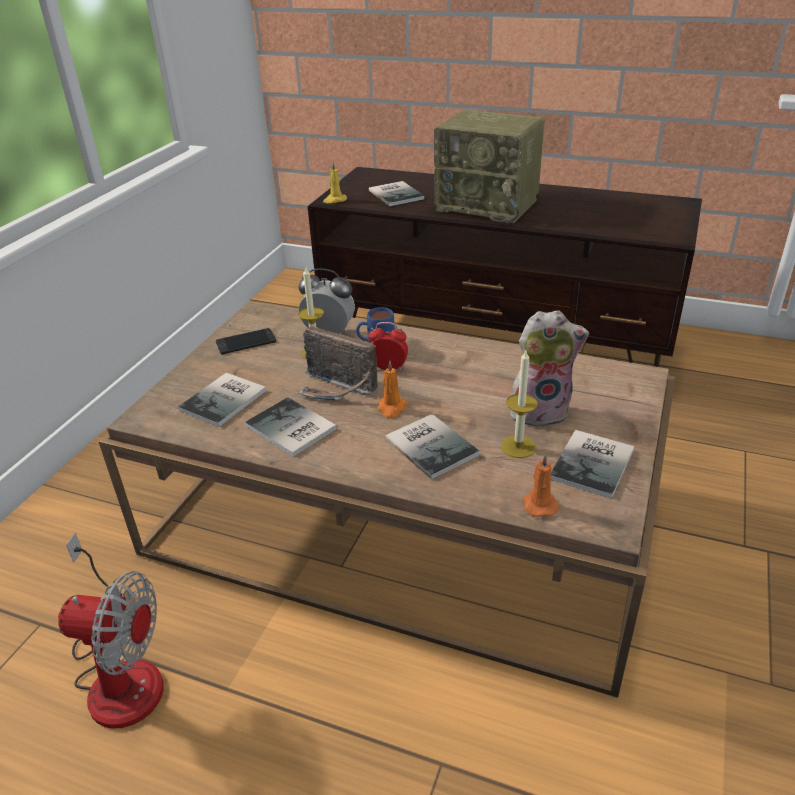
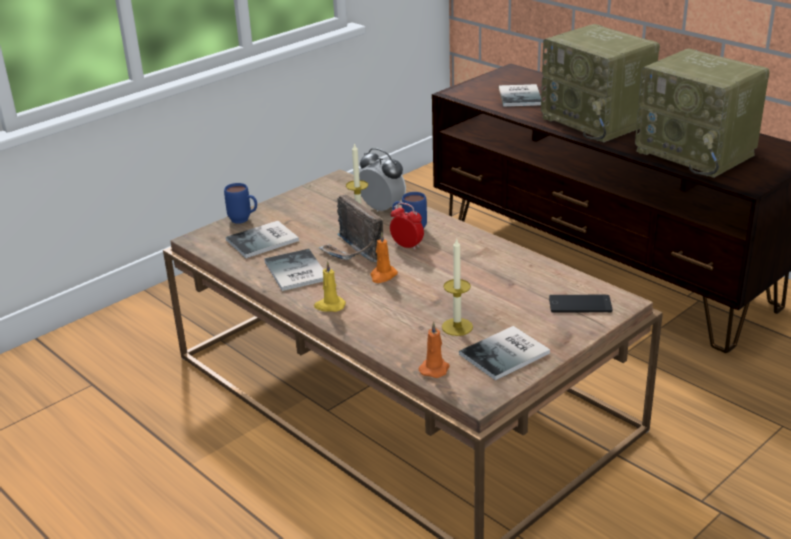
camera: 25 degrees right, 5 degrees down
fan [58,532,163,729] -> none
phone [216,328,276,355] -> phone moved to [549,295,612,313]
yellow candle [323,161,347,203] -> yellow candle moved to [314,261,346,312]
book [385,414,480,479] -> none
plush toy [510,310,589,427] -> none
none -> blue mug [224,183,257,224]
none -> radio [635,48,770,178]

